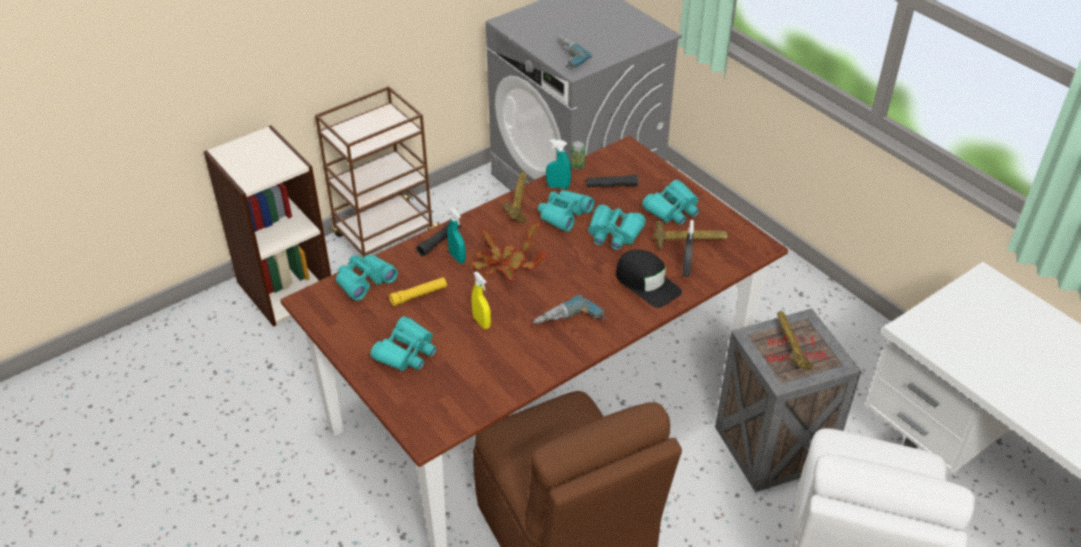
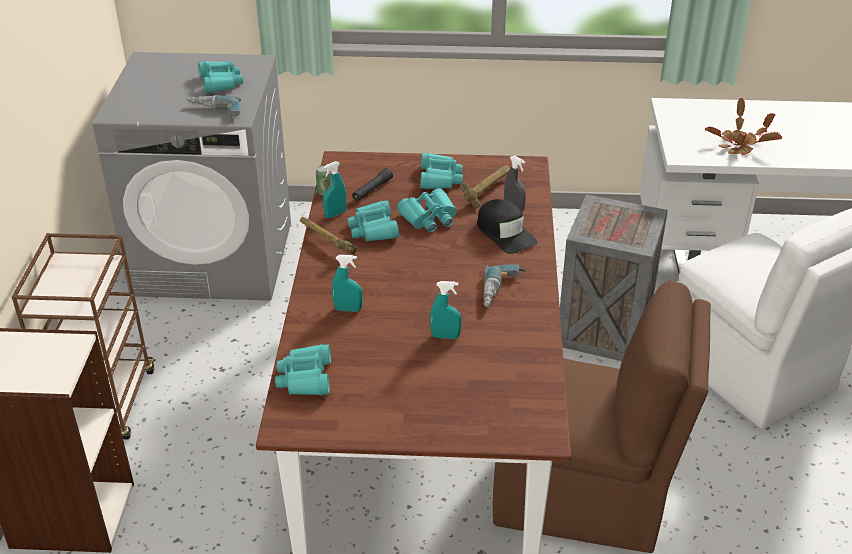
camera: 50 degrees left, 5 degrees down
turquoise binoculars [370,316,436,371] -> turquoise binoculars moved to [198,61,243,93]
yellow flashlight [389,277,447,306] -> none
black flashlight [416,221,461,256] -> none
yellow spray bottle [471,272,491,329] -> turquoise spray bottle [430,281,462,339]
potted plant [472,222,547,280] -> potted plant moved to [705,98,782,155]
black cap [616,249,682,308] -> black cap turned 60 degrees clockwise [477,199,538,254]
hammer [777,311,814,370] -> none

